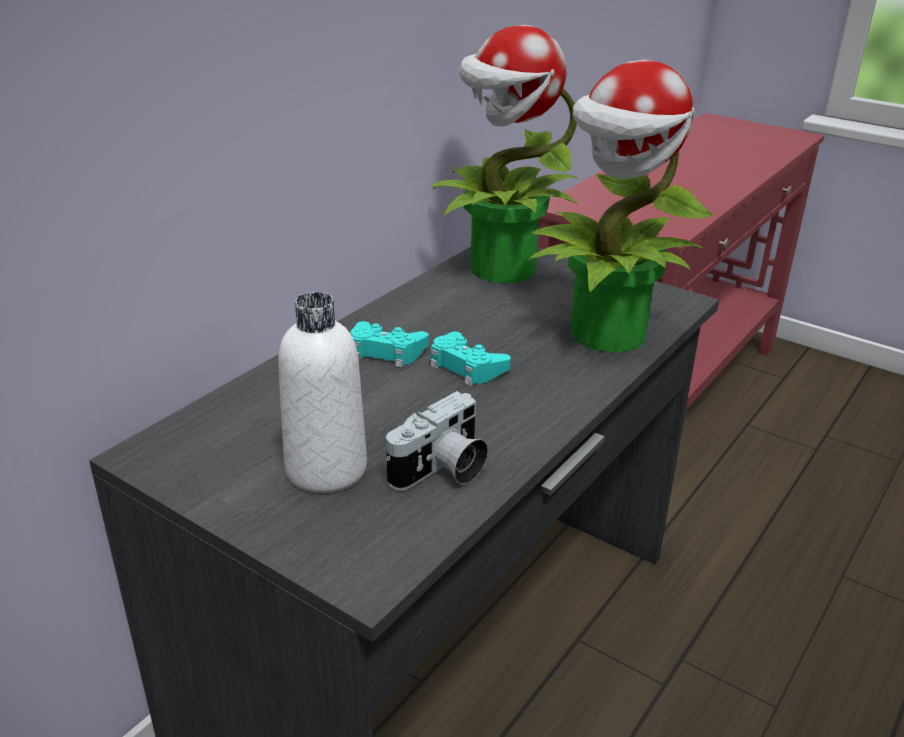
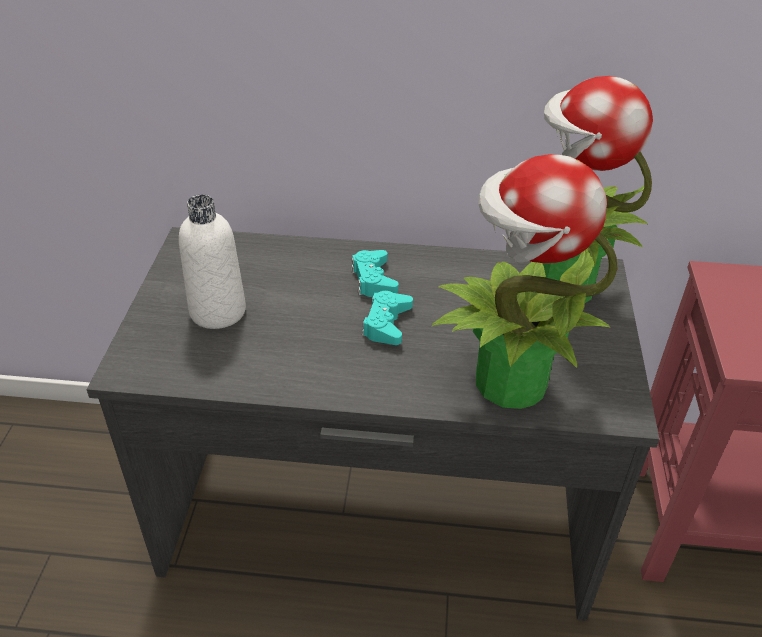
camera: 60 degrees right, 10 degrees up
camera [386,391,488,491] -> none

